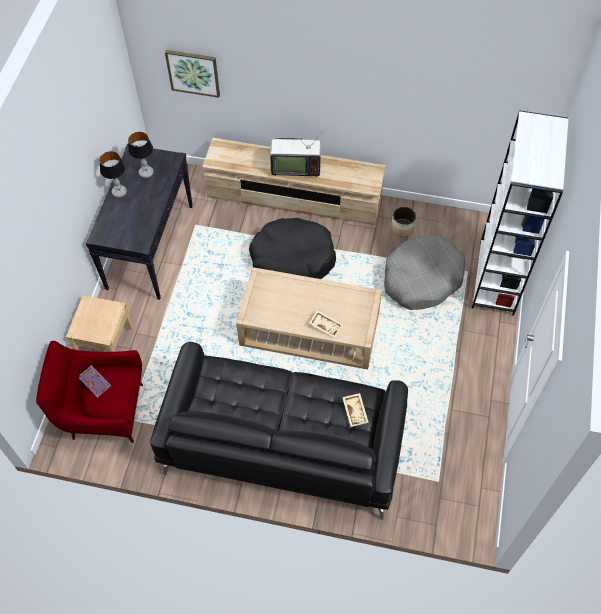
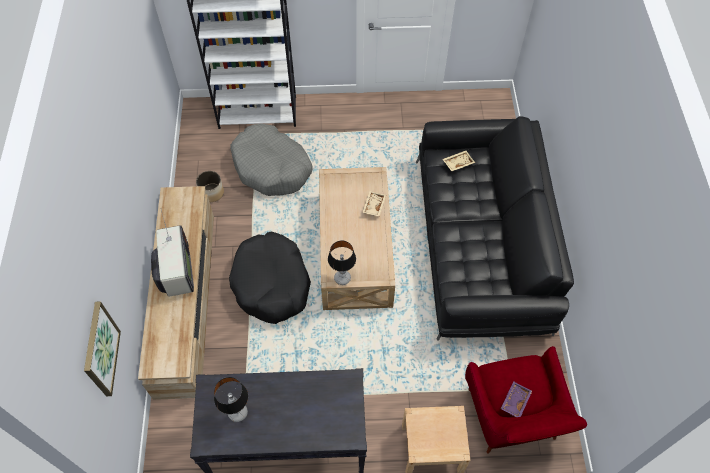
camera: 105 degrees left, 0 degrees up
table lamp [99,151,127,198] -> table lamp moved to [328,240,356,285]

